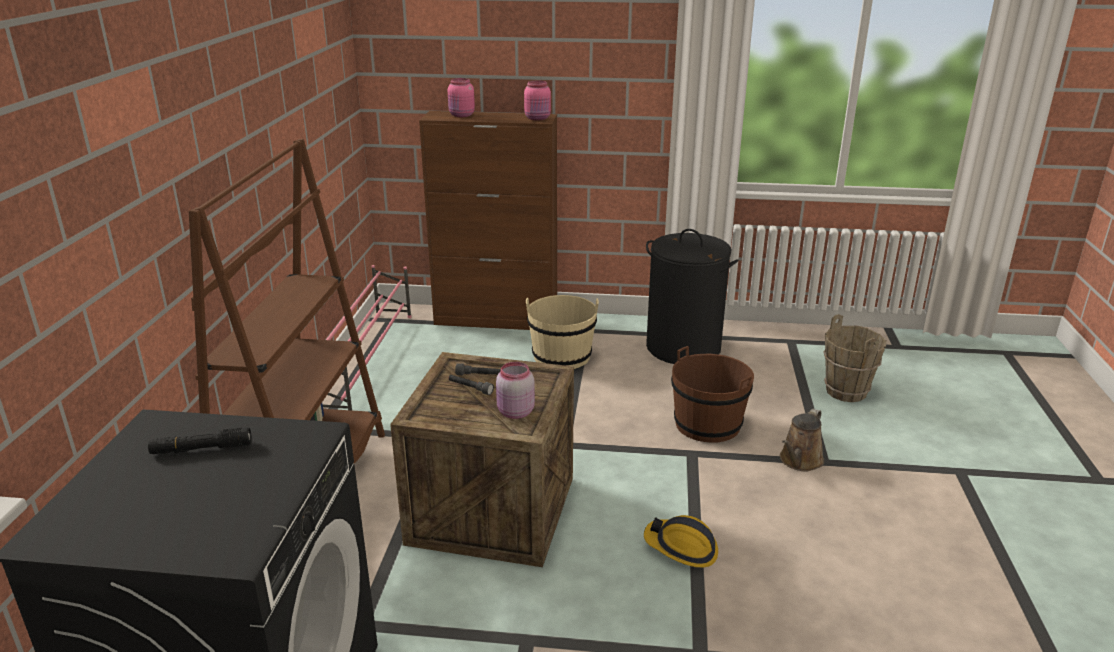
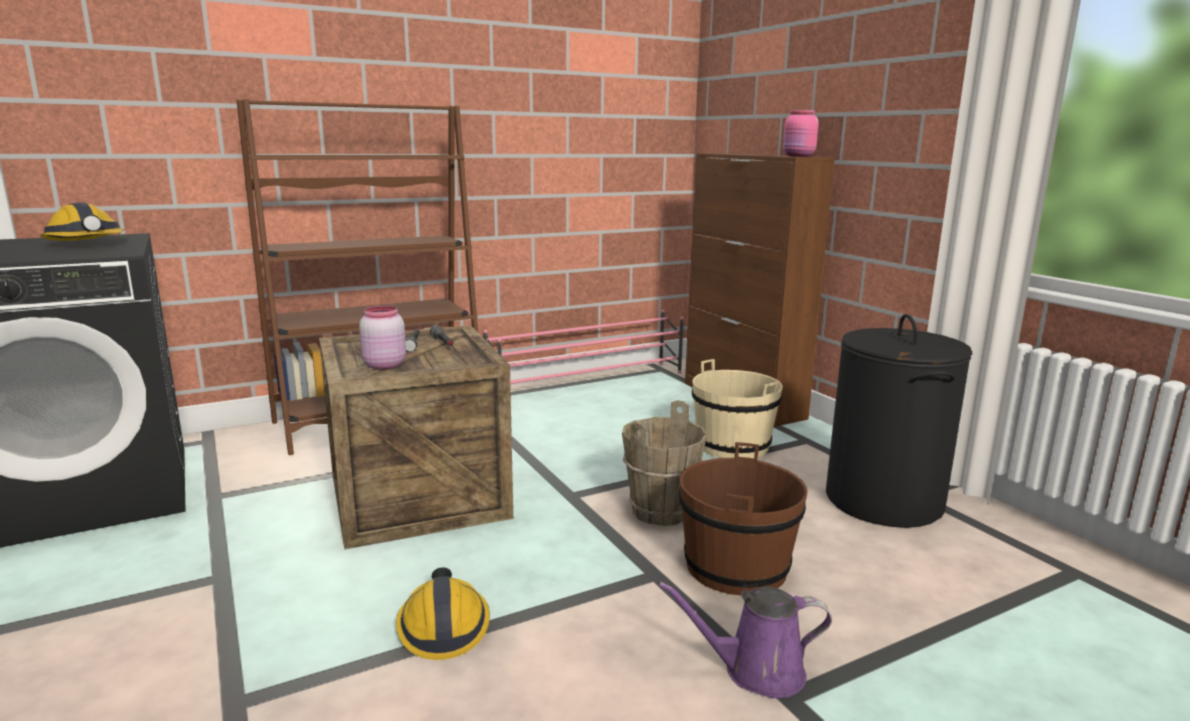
camera: 55 degrees right, 10 degrees down
black flashlight [148,427,252,454] -> hard hat [40,202,125,241]
pink jar [448,78,475,117] -> none
brown watering can [780,409,824,472] -> purple watering can [658,581,832,698]
brown bucket [823,314,886,402] -> brown bucket moved to [622,400,707,526]

